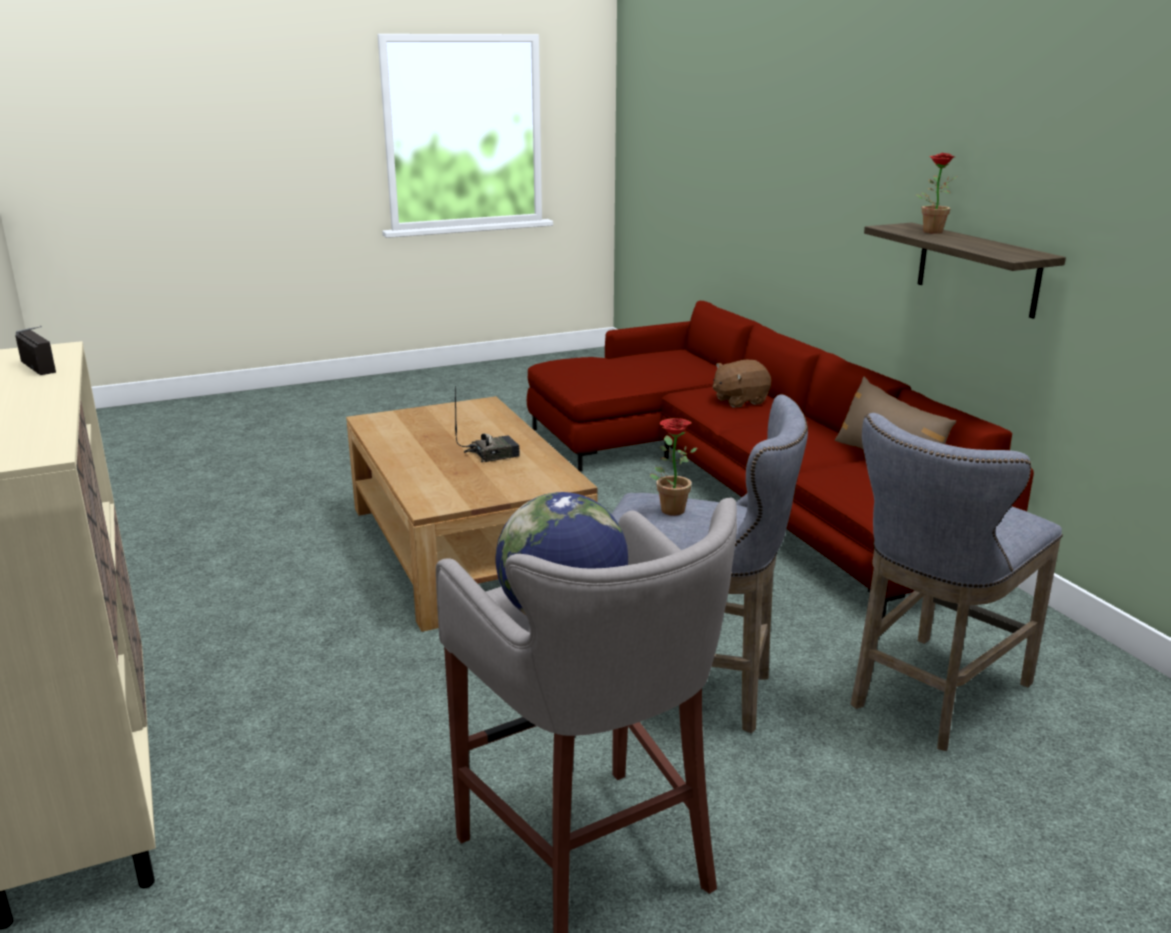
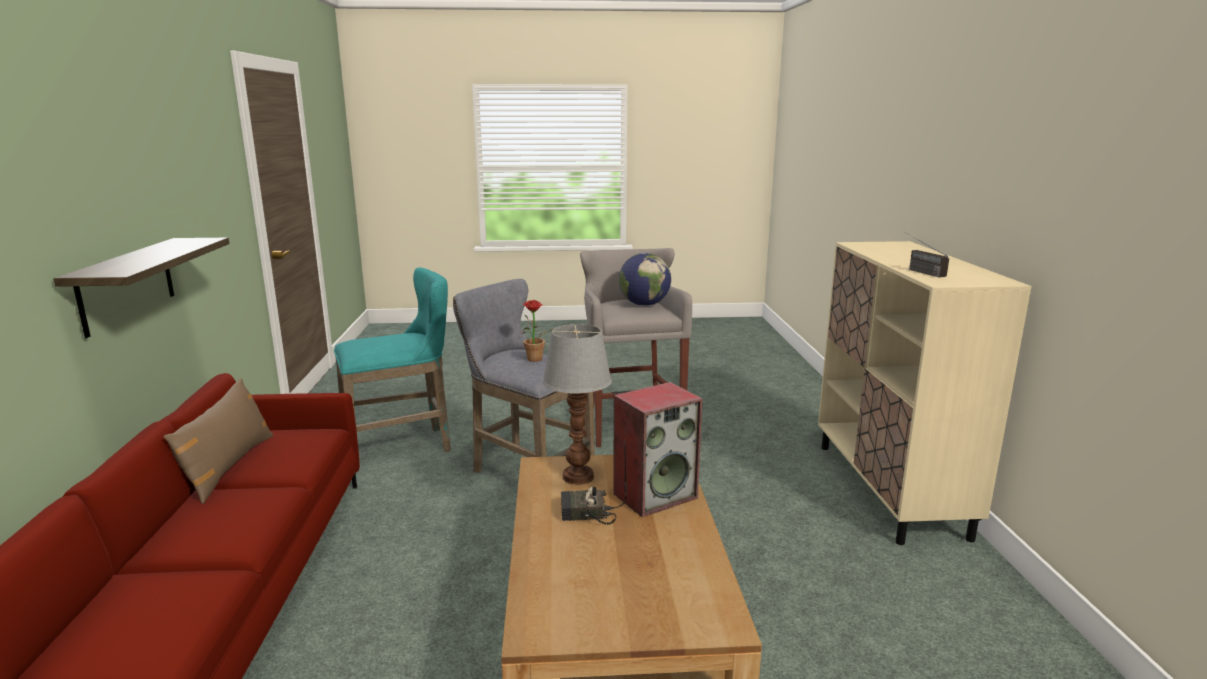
camera: 160 degrees left, 5 degrees down
brown plush toy [713,360,771,407] -> none
grey stool [850,413,1063,751] -> turquoise stool [334,267,451,471]
potted plant [916,153,957,234] -> none
none -> table lamp [542,324,612,485]
none -> speaker [613,382,703,517]

